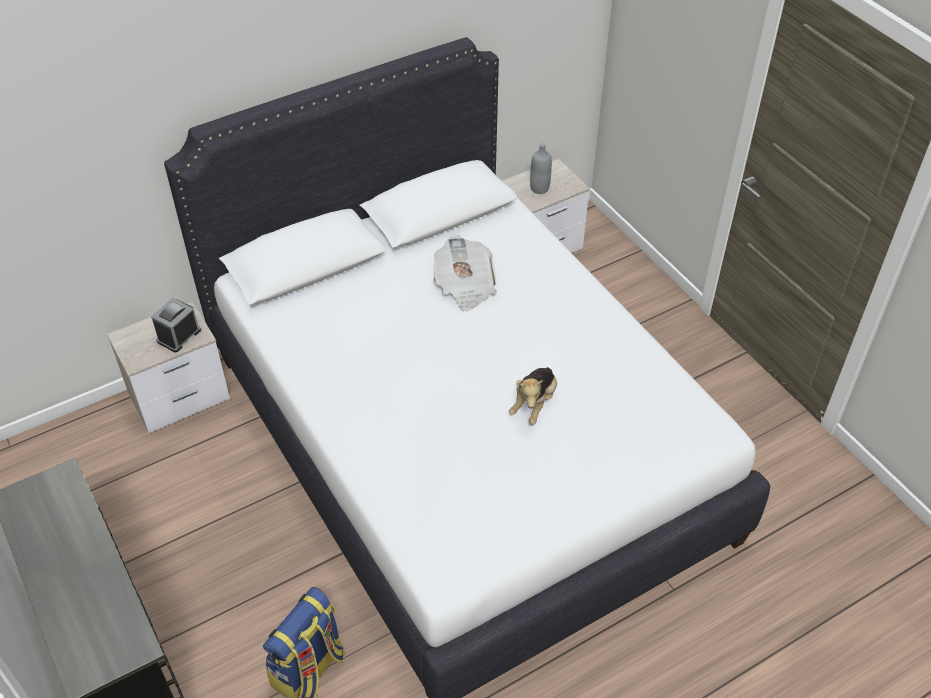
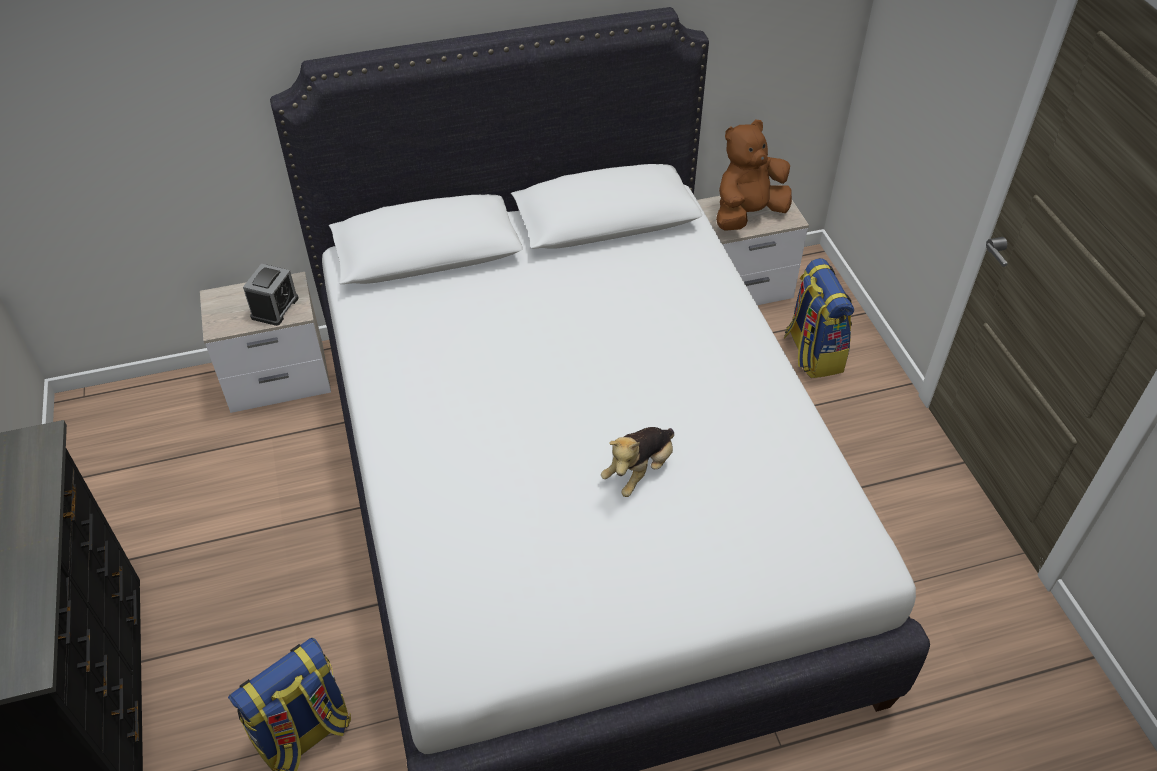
camera: 15 degrees right, 0 degrees up
alarm clock [151,298,201,352] -> alarm clock turned 150 degrees clockwise [243,264,299,326]
newspaper [433,236,497,312] -> none
grey bottle [530,143,552,194] -> brown plush toy [716,120,792,231]
none -> backpack [784,258,854,378]

